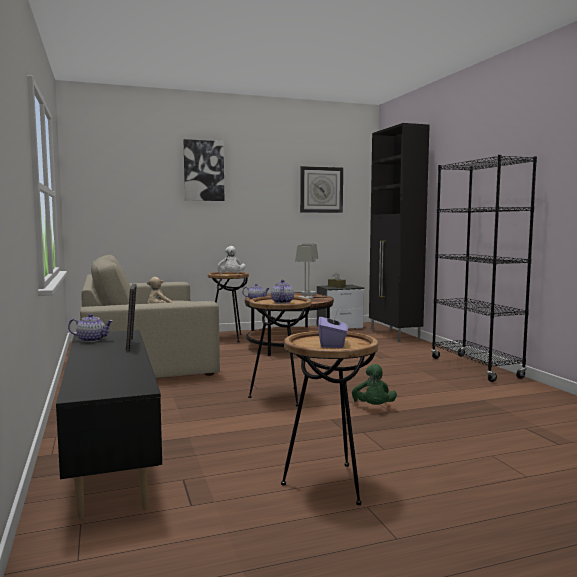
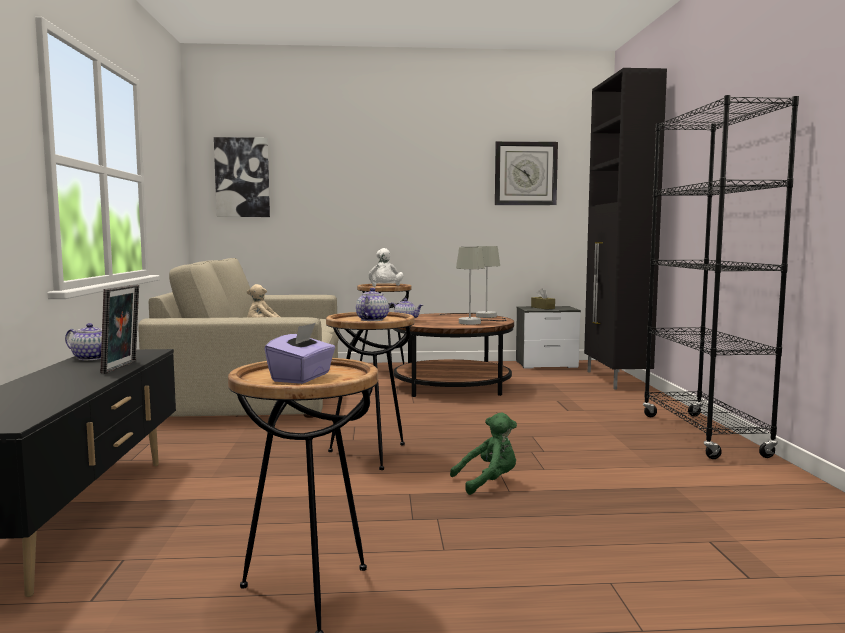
camera: 15 degrees right, 0 degrees up
picture [184,139,224,201] -> picture moved to [214,137,270,217]
green plush toy [352,364,397,405] -> green plush toy turned 120 degrees counterclockwise [450,412,517,495]

